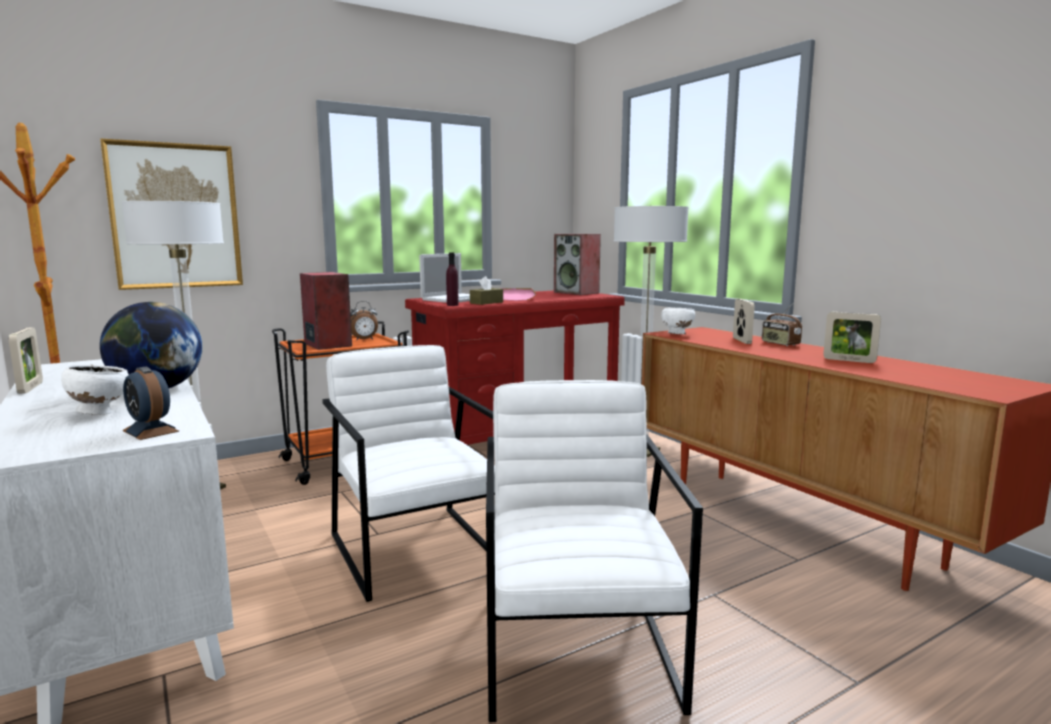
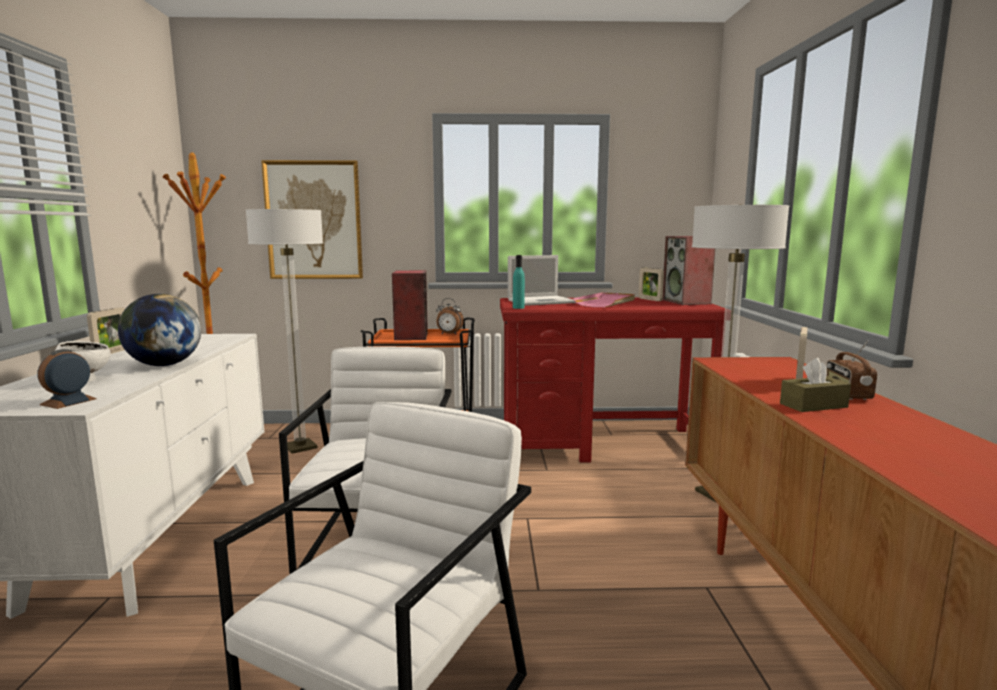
camera: 30 degrees right, 0 degrees up
alarm clock [123,367,179,440] -> alarm clock turned 45 degrees clockwise [37,349,97,409]
purple bottle [446,252,459,306] -> turquoise bottle [513,255,525,309]
brown tissue box [470,276,503,305] -> brown tissue box moved to [780,358,851,412]
white bowl [661,308,695,334] -> none
picture frame [823,312,881,363] -> picture frame moved to [639,267,664,301]

